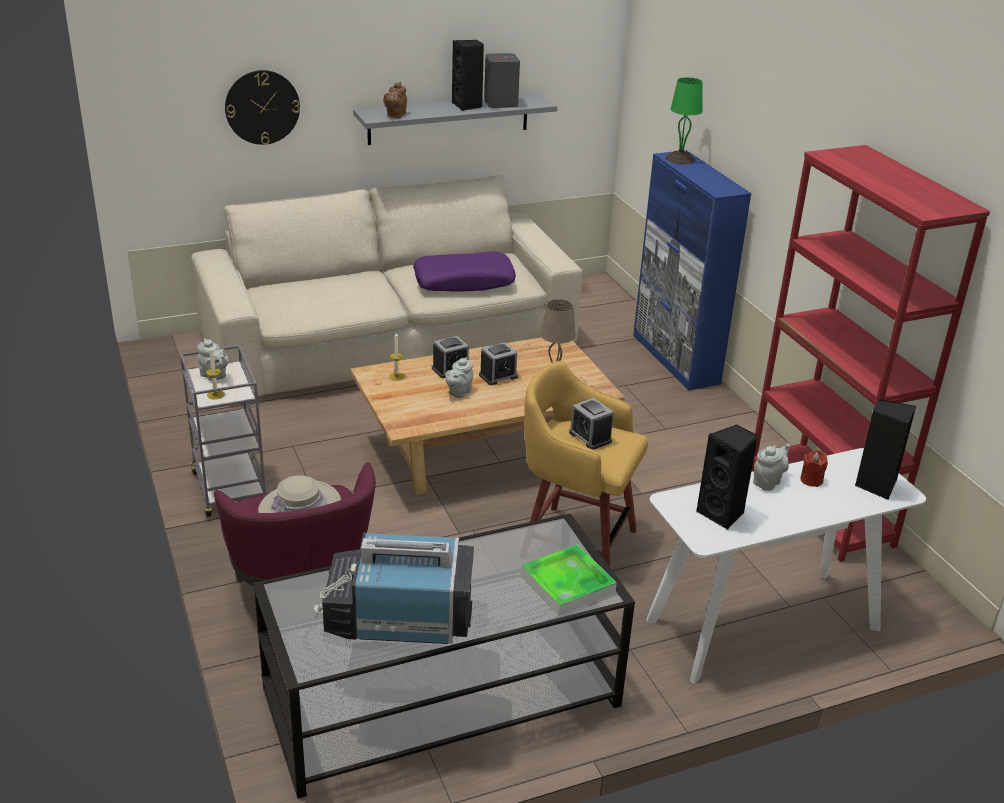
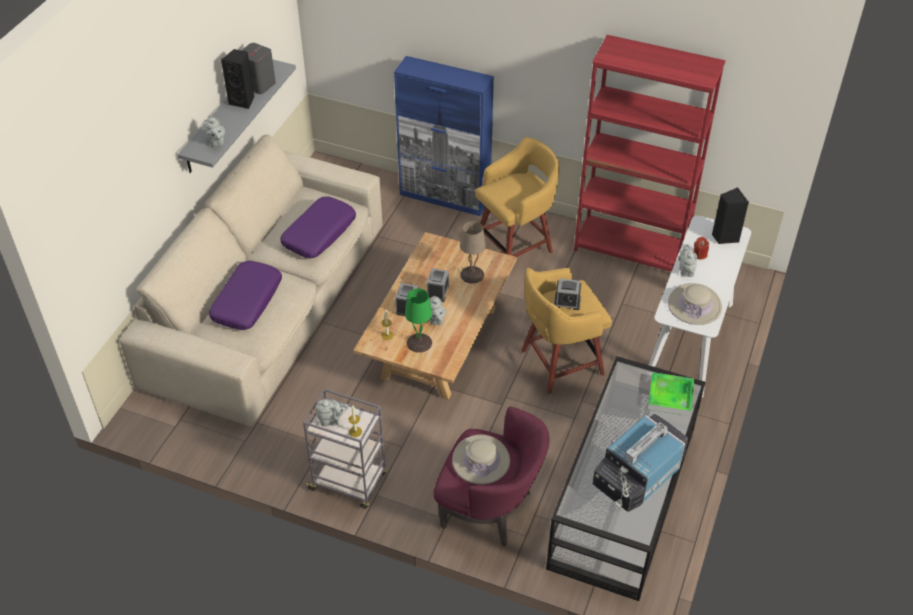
camera: 45 degrees left, 15 degrees up
wall clock [225,70,300,145] -> none
brown teapot [383,82,407,118] -> grey teapot [205,116,225,146]
green table lamp [666,77,703,164] -> green table lamp moved to [405,289,432,353]
black speaker [696,424,758,530] -> beige hat [668,283,722,325]
none -> purple pillow [209,261,282,330]
none -> yellow stool [475,137,560,257]

